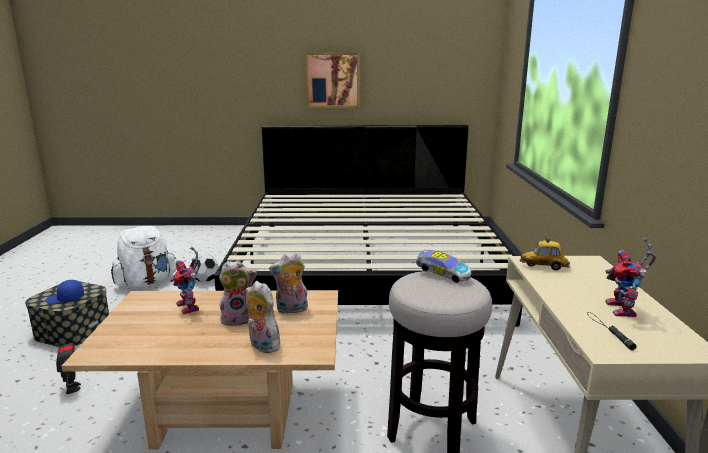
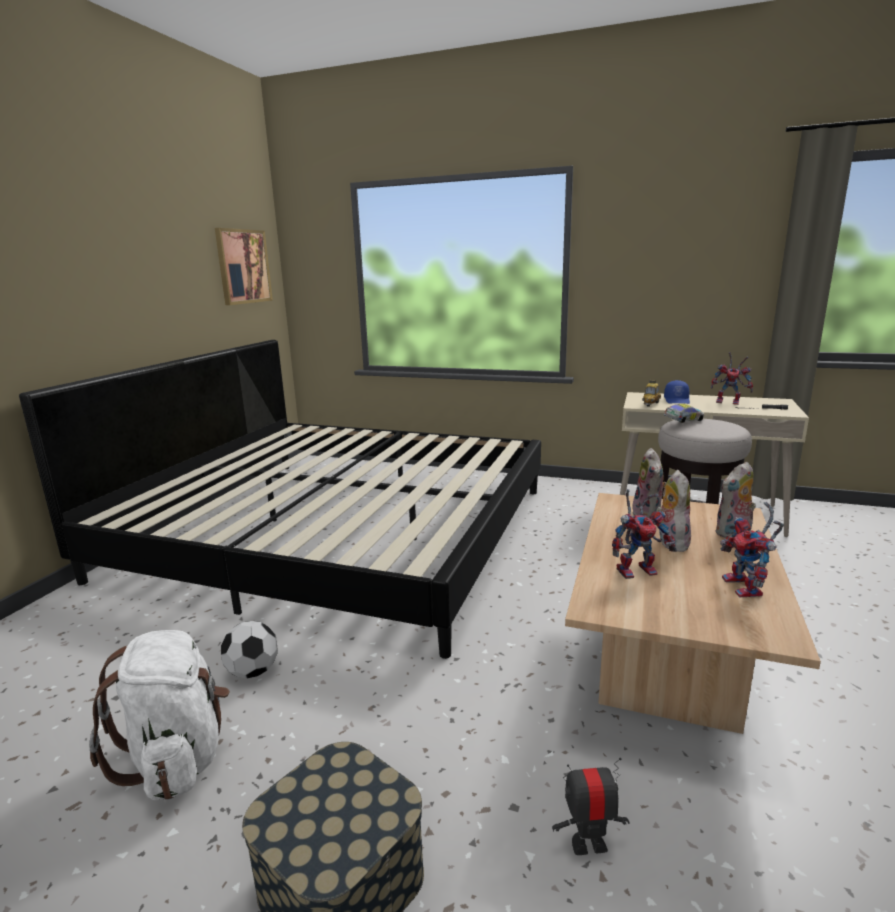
camera: 70 degrees left, 0 degrees up
blue cap [45,280,84,304] -> blue cap moved to [664,380,690,404]
picture [305,53,359,108] -> picture moved to [215,228,273,305]
none -> toy robot [720,502,784,597]

